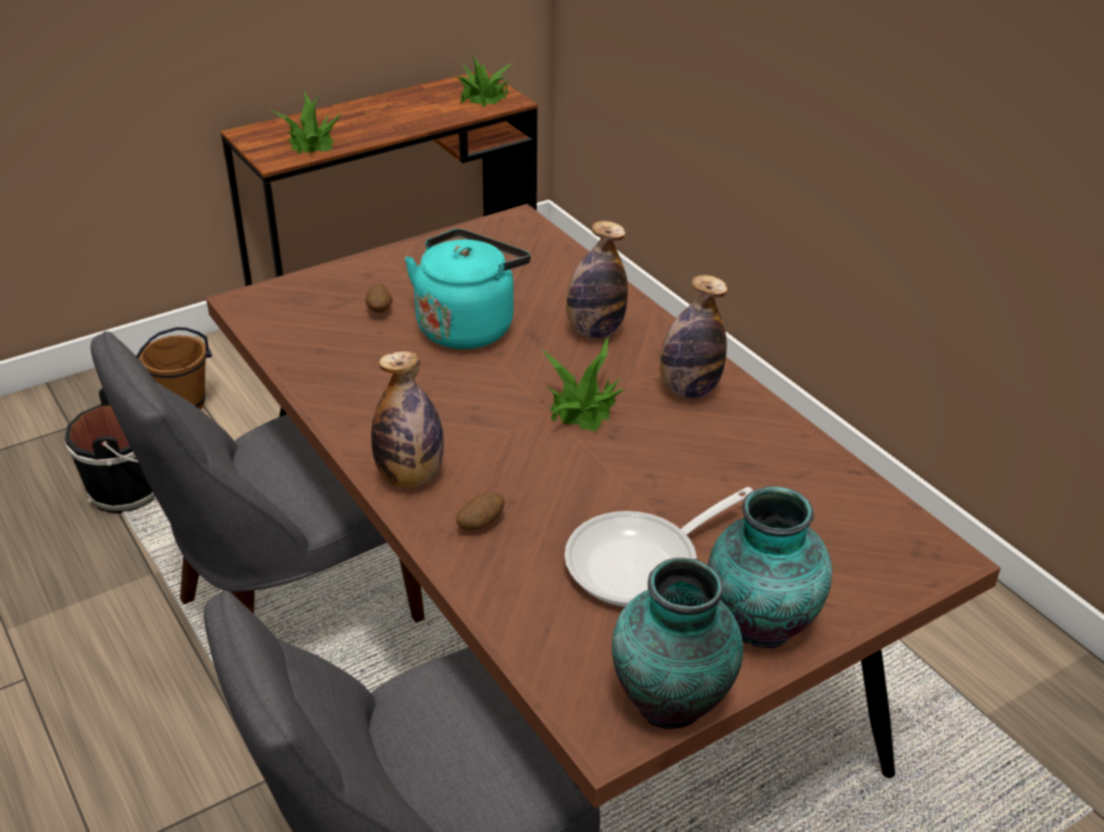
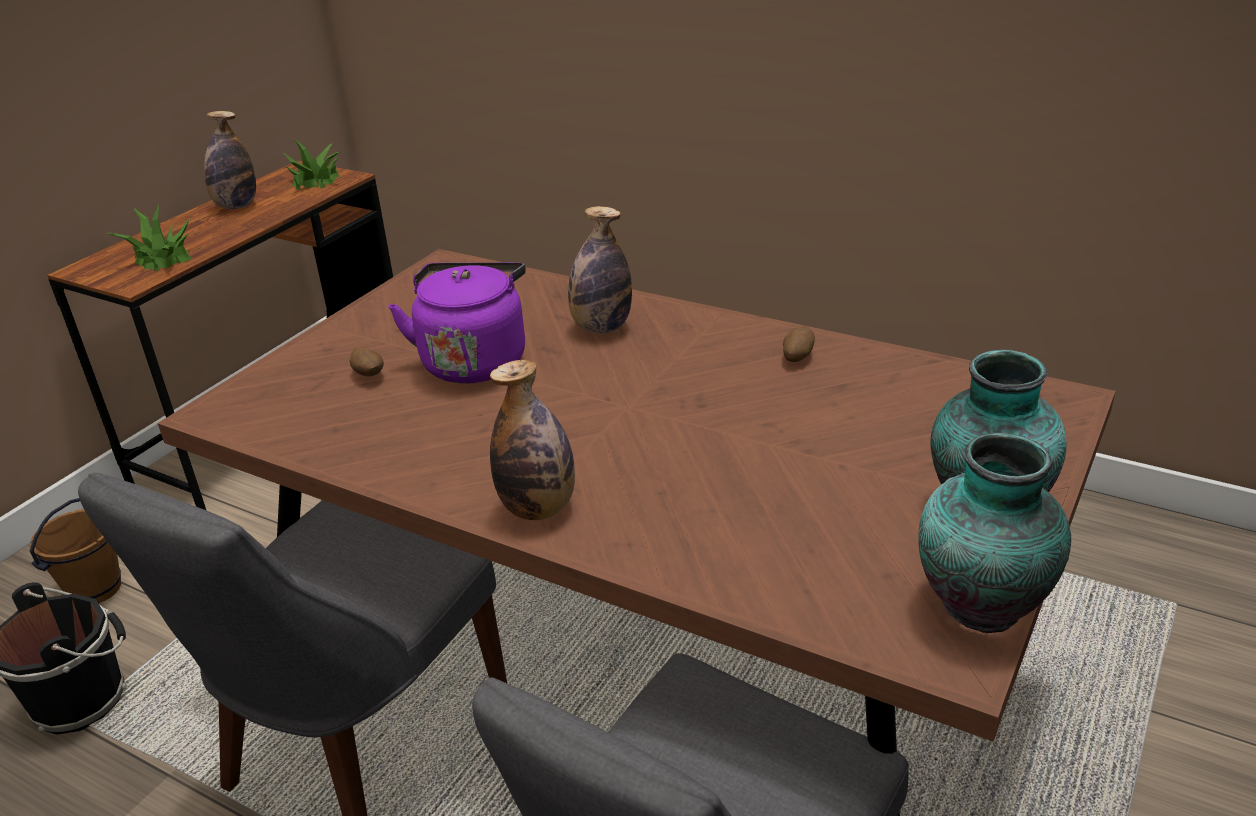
camera: 25 degrees left, 5 degrees down
turquoise kettle [405,229,531,349] -> purple kettle [388,262,526,384]
potato [456,493,505,530] -> potato moved to [783,326,815,362]
potted plant [541,336,626,431] -> none
frying pan [565,487,753,607] -> none
bottle [660,275,728,399] -> bottle moved to [204,111,256,209]

